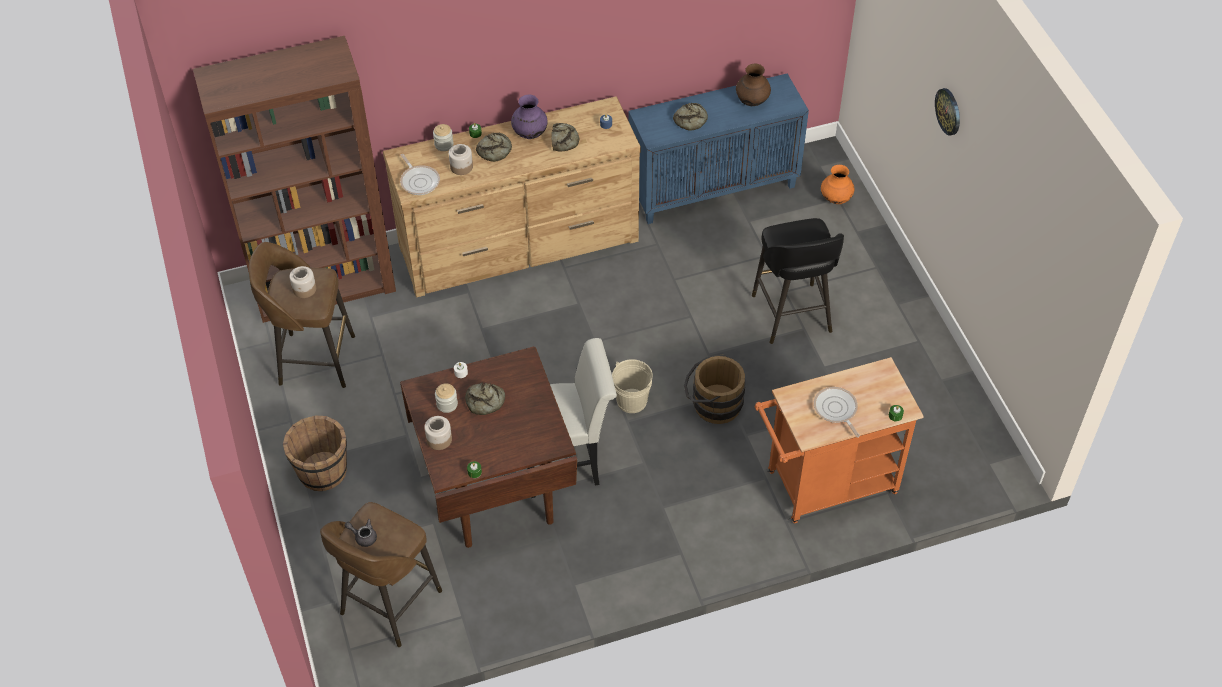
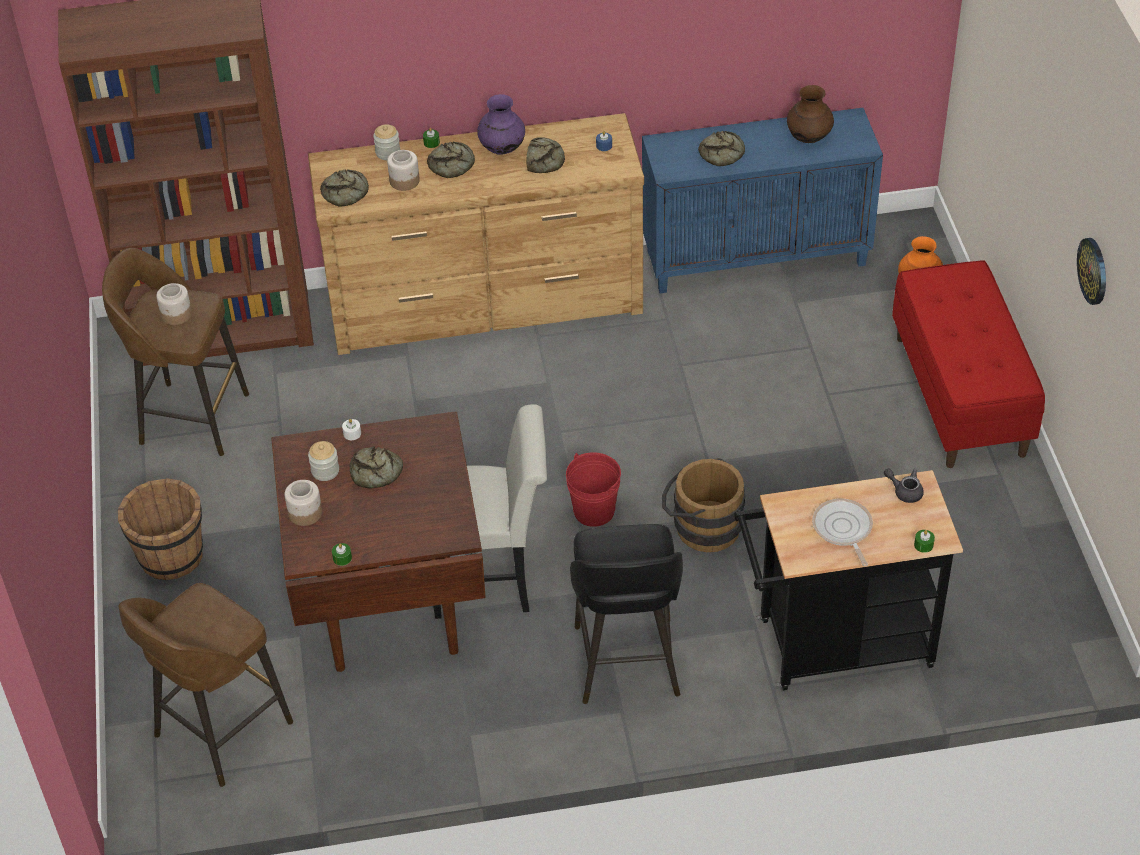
camera: 10 degrees right, 5 degrees down
grey teapot [344,519,377,547] -> grey teapot moved to [884,468,924,503]
frying pan [400,154,440,195] -> bread [320,169,369,206]
beige bucket [612,359,653,413] -> red bucket [566,452,621,527]
black stool [752,218,844,344] -> black stool moved to [570,524,683,704]
orange cart [755,357,924,524] -> black cart [734,470,963,690]
wall clock [935,88,960,136] -> wall clock moved to [1077,238,1106,305]
none -> red bench [892,260,1045,468]

